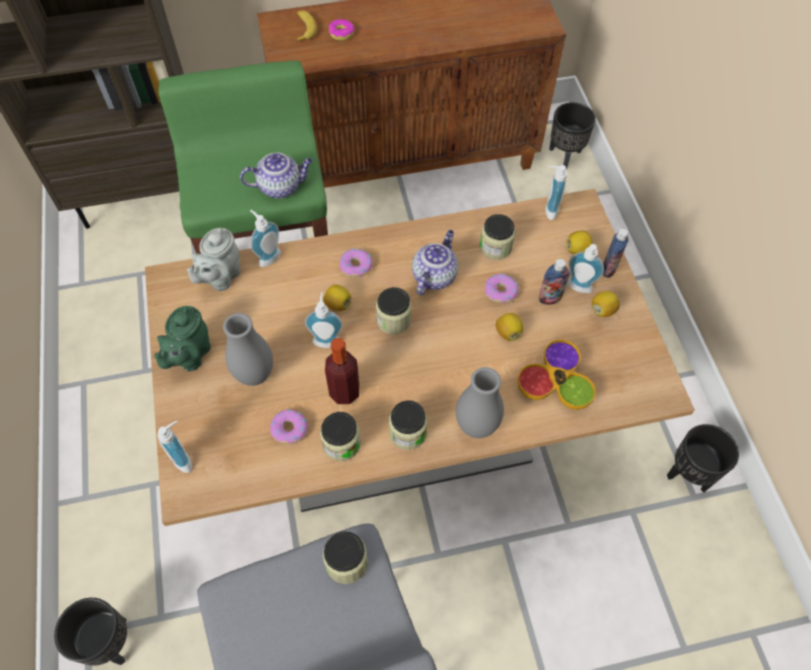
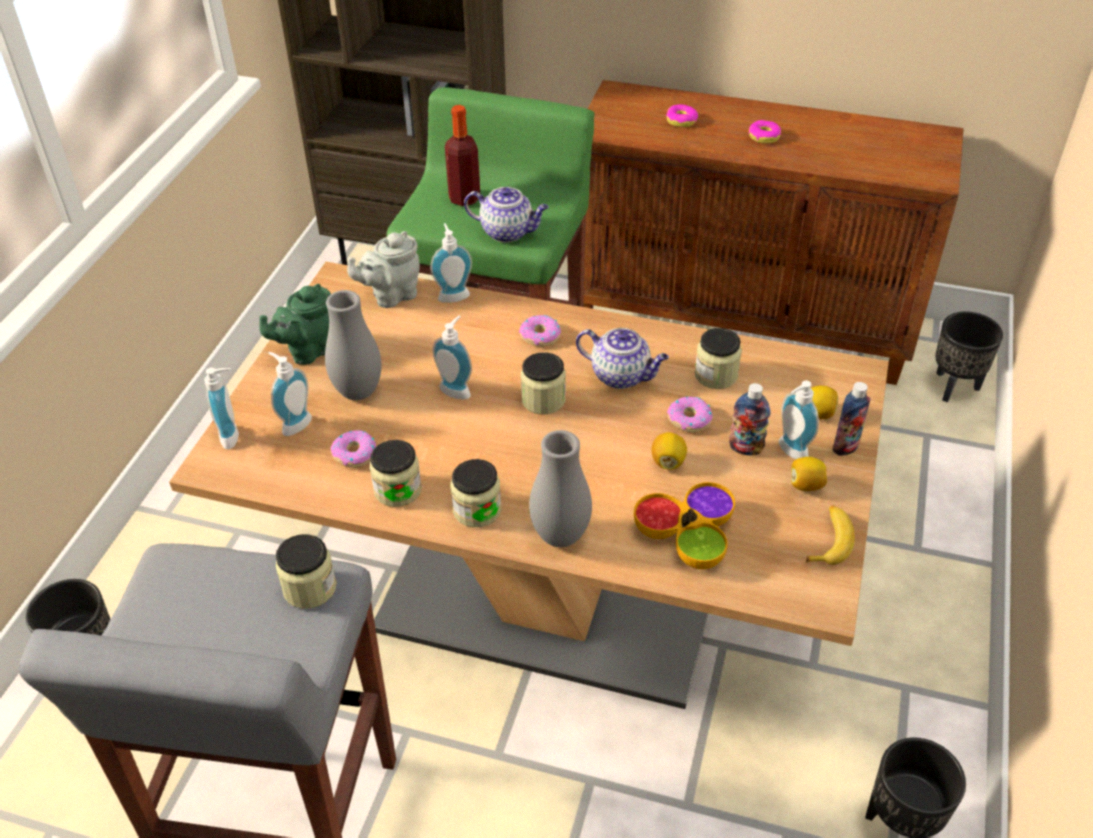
camera: 30 degrees right, 15 degrees down
banana [296,11,317,42] -> banana moved to [806,505,855,565]
lemon [323,285,351,311] -> none
bottle [325,338,359,404] -> bottle moved to [445,105,480,206]
teapot [412,230,458,295] -> teapot turned 60 degrees clockwise [576,328,669,389]
soap dispenser [545,165,567,220] -> soap dispenser moved to [268,352,312,436]
none -> donut [748,120,781,144]

